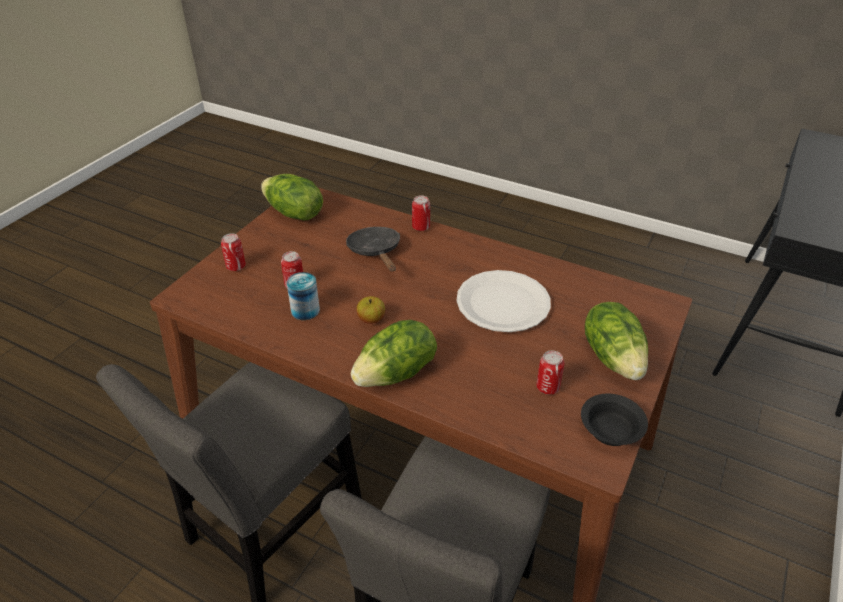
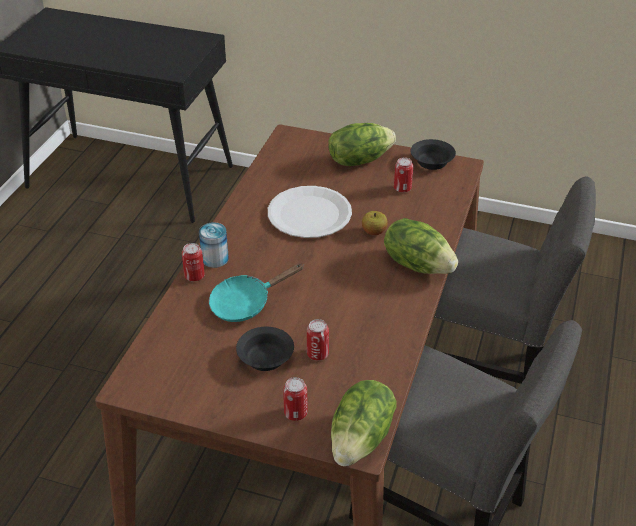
camera: 100 degrees left, 0 degrees up
lettuce [261,174,323,220] -> lettuce moved to [331,380,397,466]
can [286,272,320,320] -> can moved to [199,222,229,268]
black frying pan [346,227,400,272] -> turquoise frying pan [209,263,303,322]
apple [356,296,385,324] -> apple moved to [362,211,388,235]
none -> black bowl [236,327,294,371]

